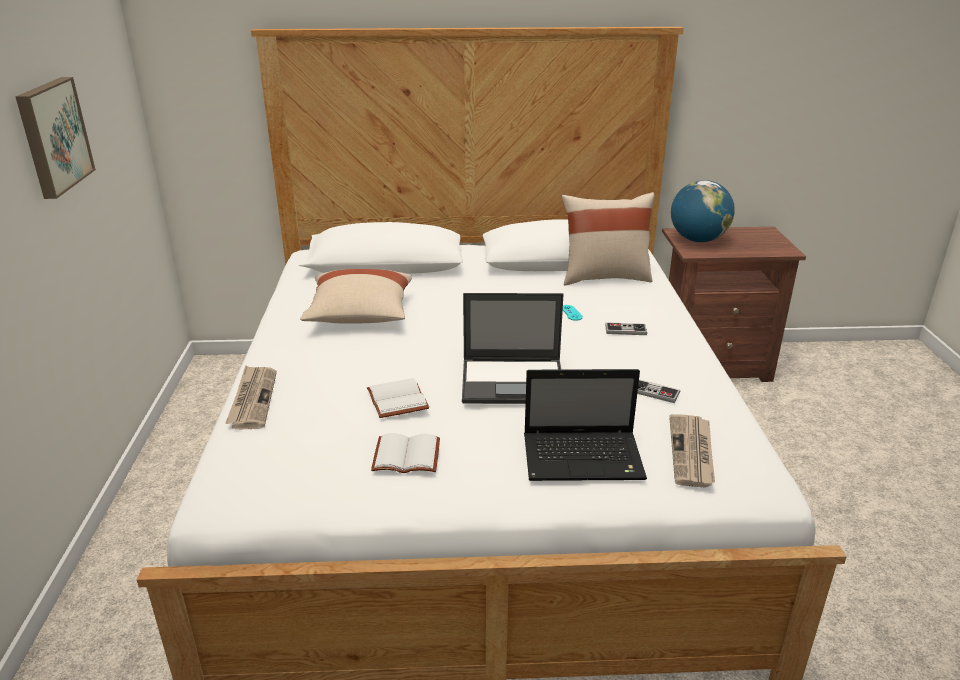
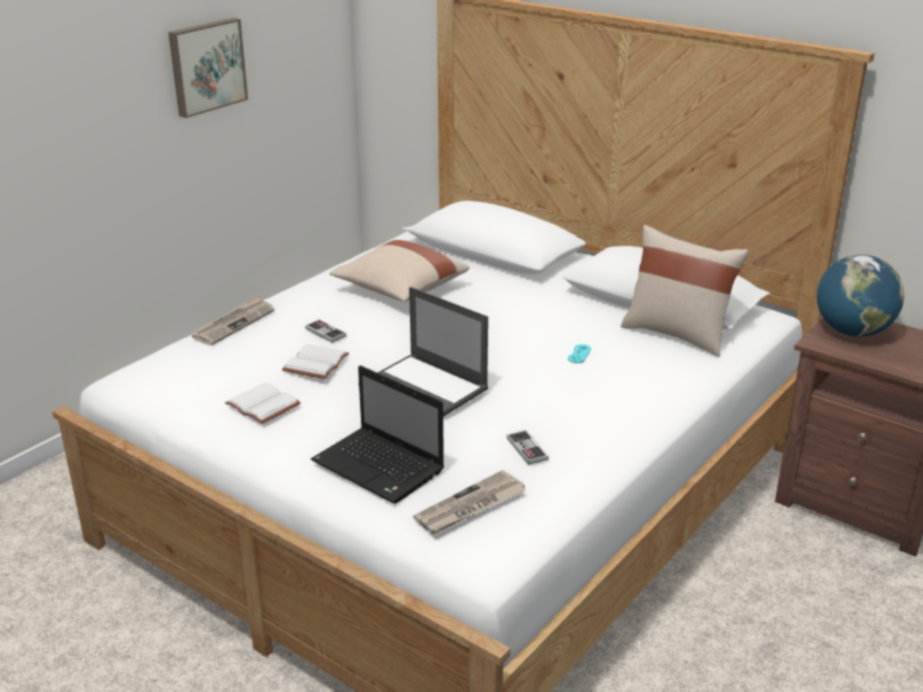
camera: 40 degrees right, 0 degrees up
game controller [605,322,647,335] -> game controller moved to [305,319,347,343]

